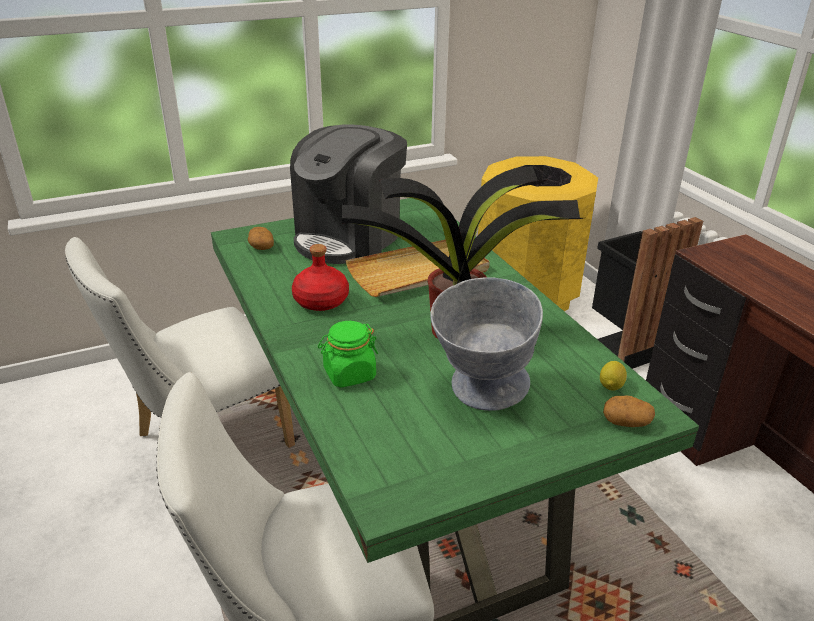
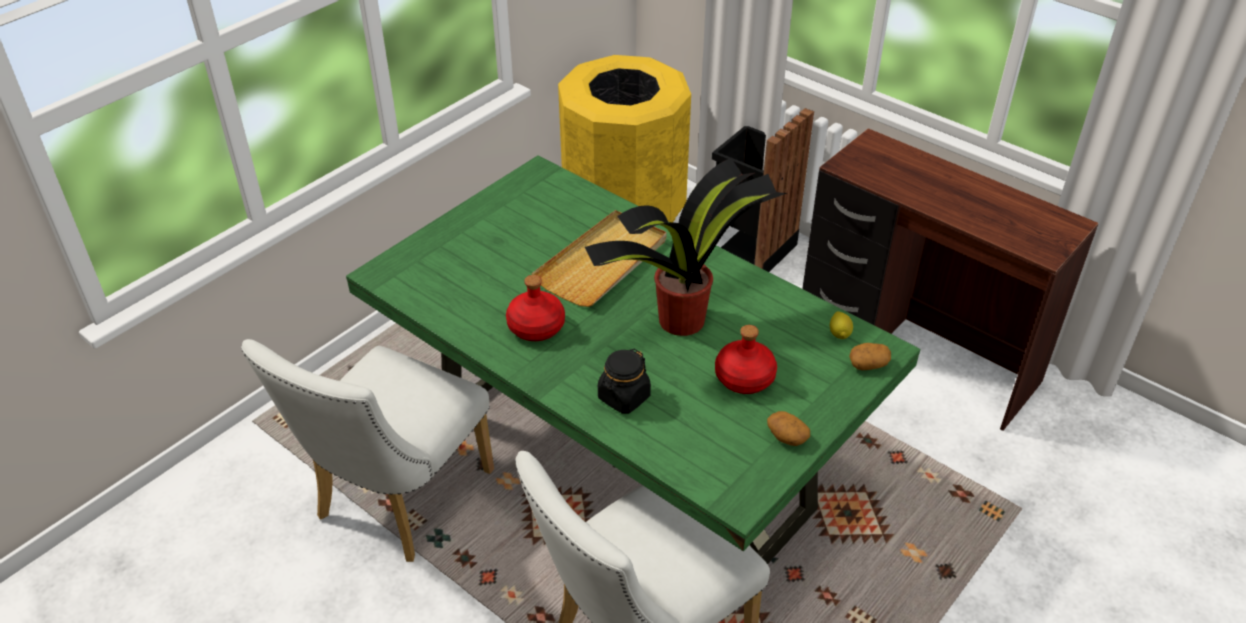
camera: 25 degrees left, 10 degrees up
potato [248,227,274,250] -> potato moved to [767,411,810,446]
coffee machine [290,125,407,264] -> none
green jar [318,321,378,387] -> black jar [598,349,651,414]
grey bowl [430,277,543,411] -> red bottle [715,325,777,394]

